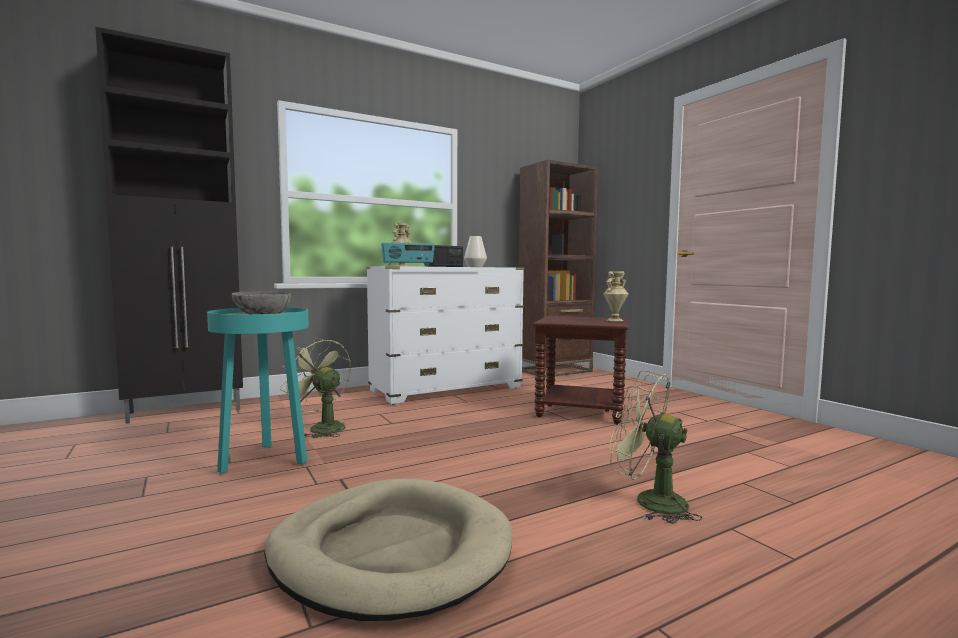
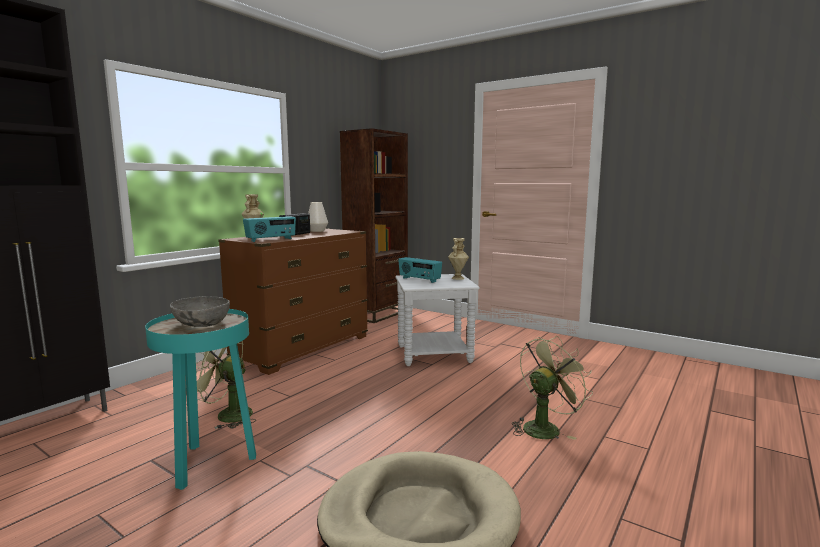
camera: 25 degrees left, 5 degrees up
white dresser [366,266,524,404] -> brown dresser [218,228,368,375]
brown side table [533,316,629,424] -> white side table [395,274,480,366]
green fan [609,370,703,524] -> green fan turned 135 degrees clockwise [512,336,593,440]
none -> radio [398,257,442,283]

